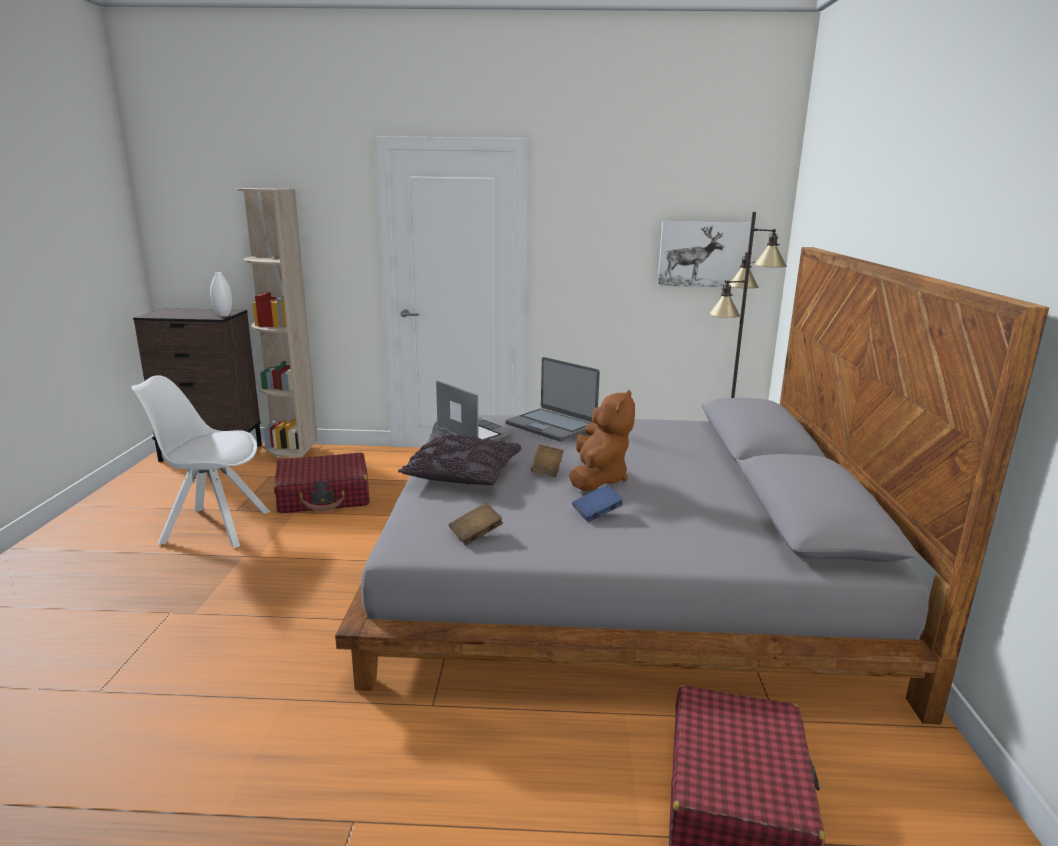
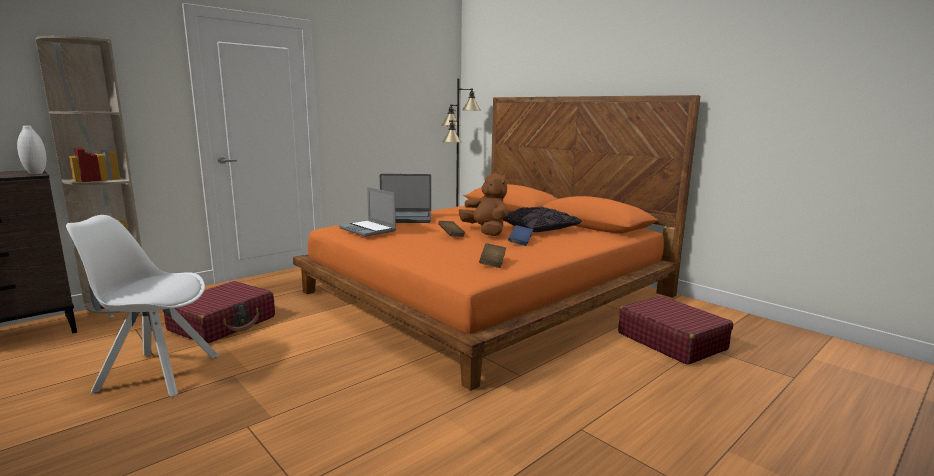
camera: 45 degrees left, 5 degrees down
white chair [131,375,270,548] -> white chair turned 45 degrees clockwise [66,215,219,396]
grey bed [335,247,1049,724] -> orange bed [293,95,700,391]
black pillow [398,434,522,485] -> black pillow moved to [503,207,582,232]
laptop [436,381,514,441] -> laptop turned 135 degrees counterclockwise [339,187,396,237]
picture [657,221,758,287] -> none

